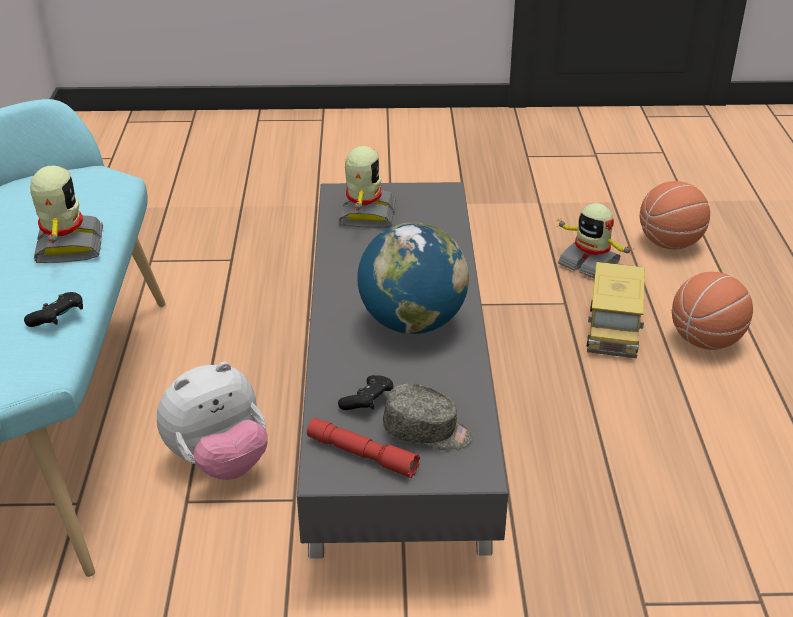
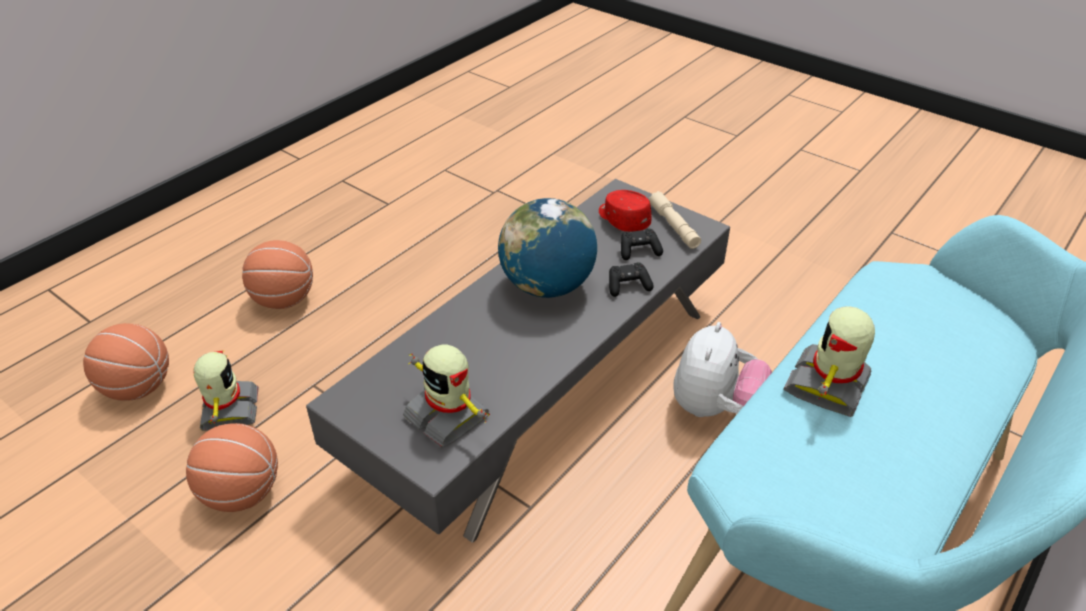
camera: 140 degrees left, 5 degrees up
black game controller [24,292,83,327] -> black game controller moved to [609,262,654,297]
plush toy [157,362,268,480] -> plush toy turned 105 degrees clockwise [673,322,772,417]
red flashlight [307,418,420,478] -> beige flashlight [649,191,701,249]
toy robot [339,146,396,228] -> toy robot turned 90 degrees counterclockwise [403,345,490,448]
grey cap [383,383,472,450] -> red cap [599,190,652,232]
toy truck [587,262,645,358] -> none
none -> basketball [186,423,278,512]

